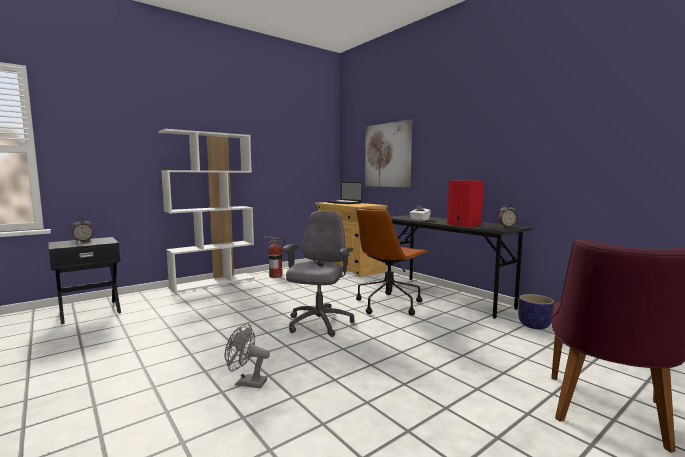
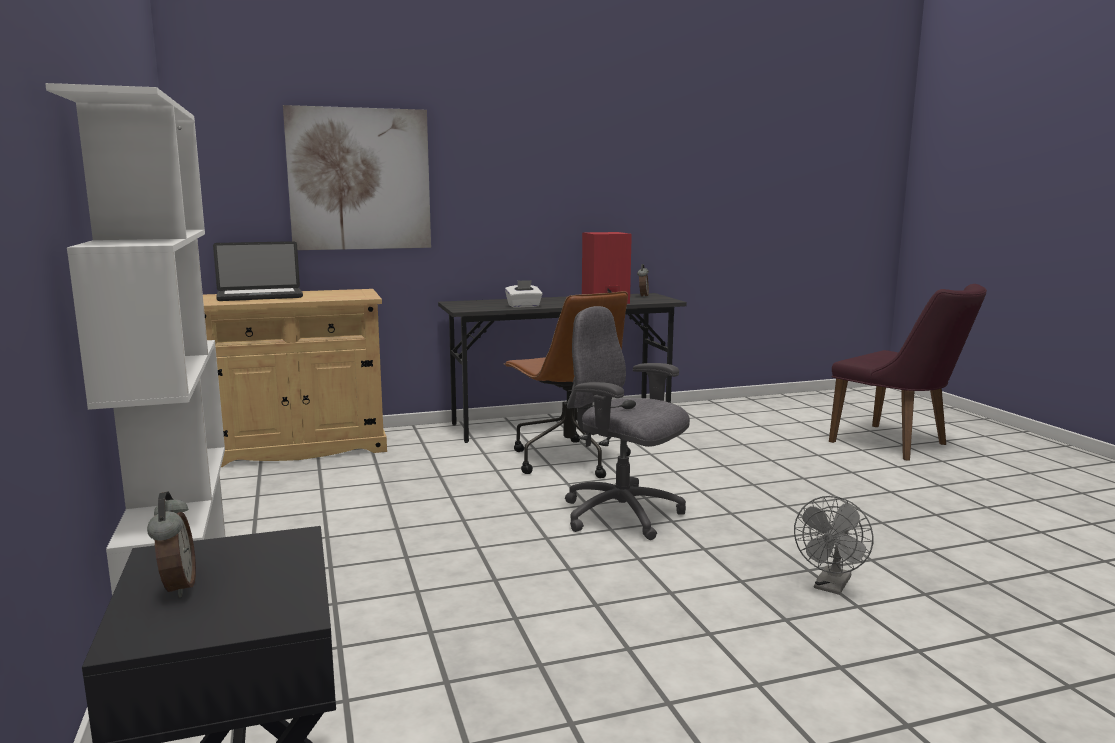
camera: 70 degrees left, 5 degrees up
fire extinguisher [264,236,285,278] -> none
planter [518,294,554,329] -> none

